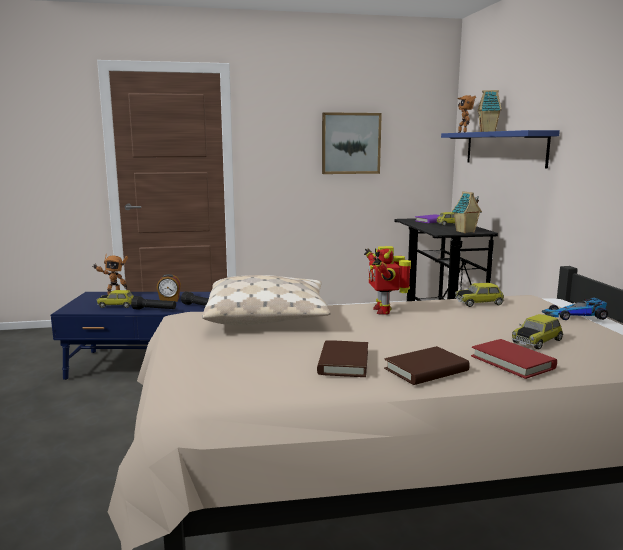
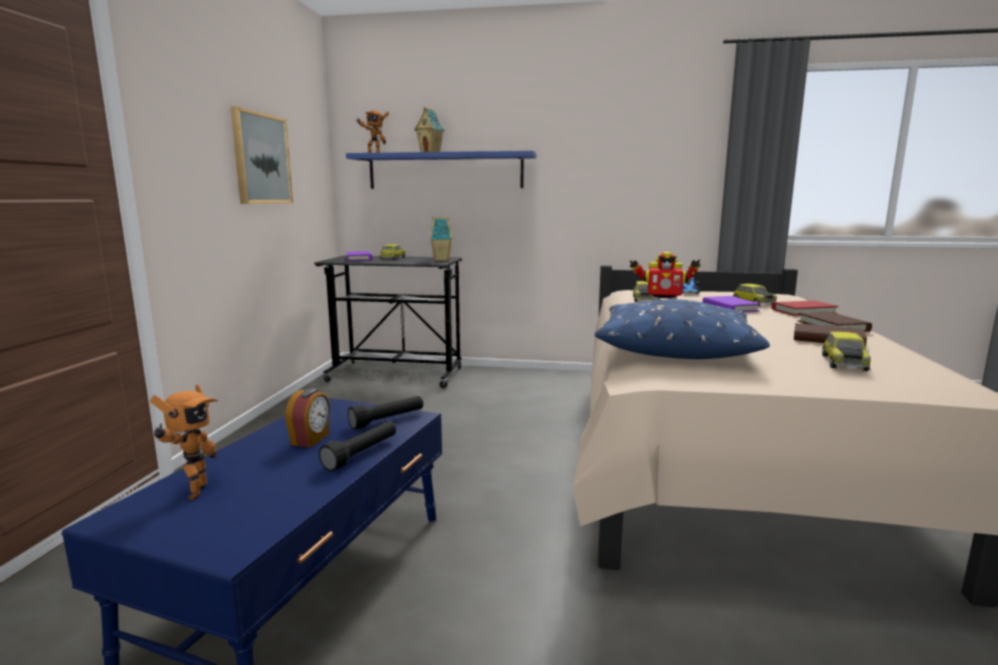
camera: 70 degrees left, 0 degrees up
toy car [97,290,134,308] -> toy car moved to [822,332,871,371]
beige pillow [202,275,331,325] -> blue pillow [595,299,770,359]
none -> purple book [702,296,761,312]

